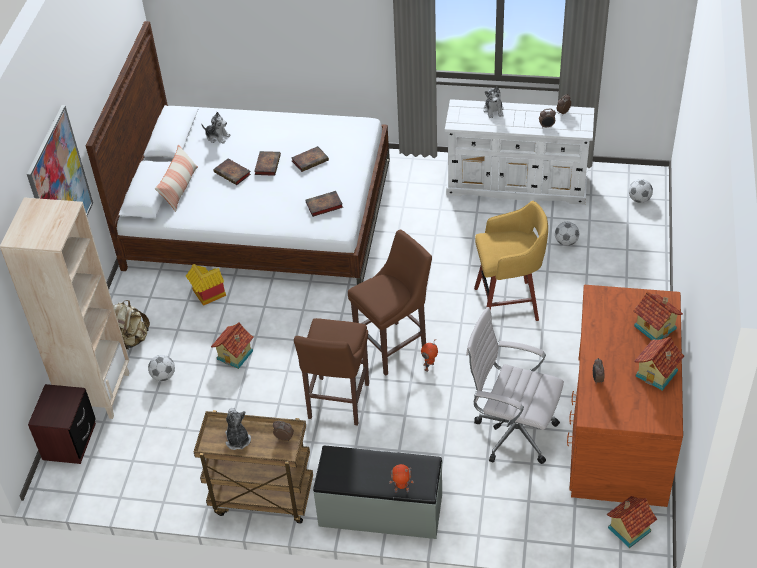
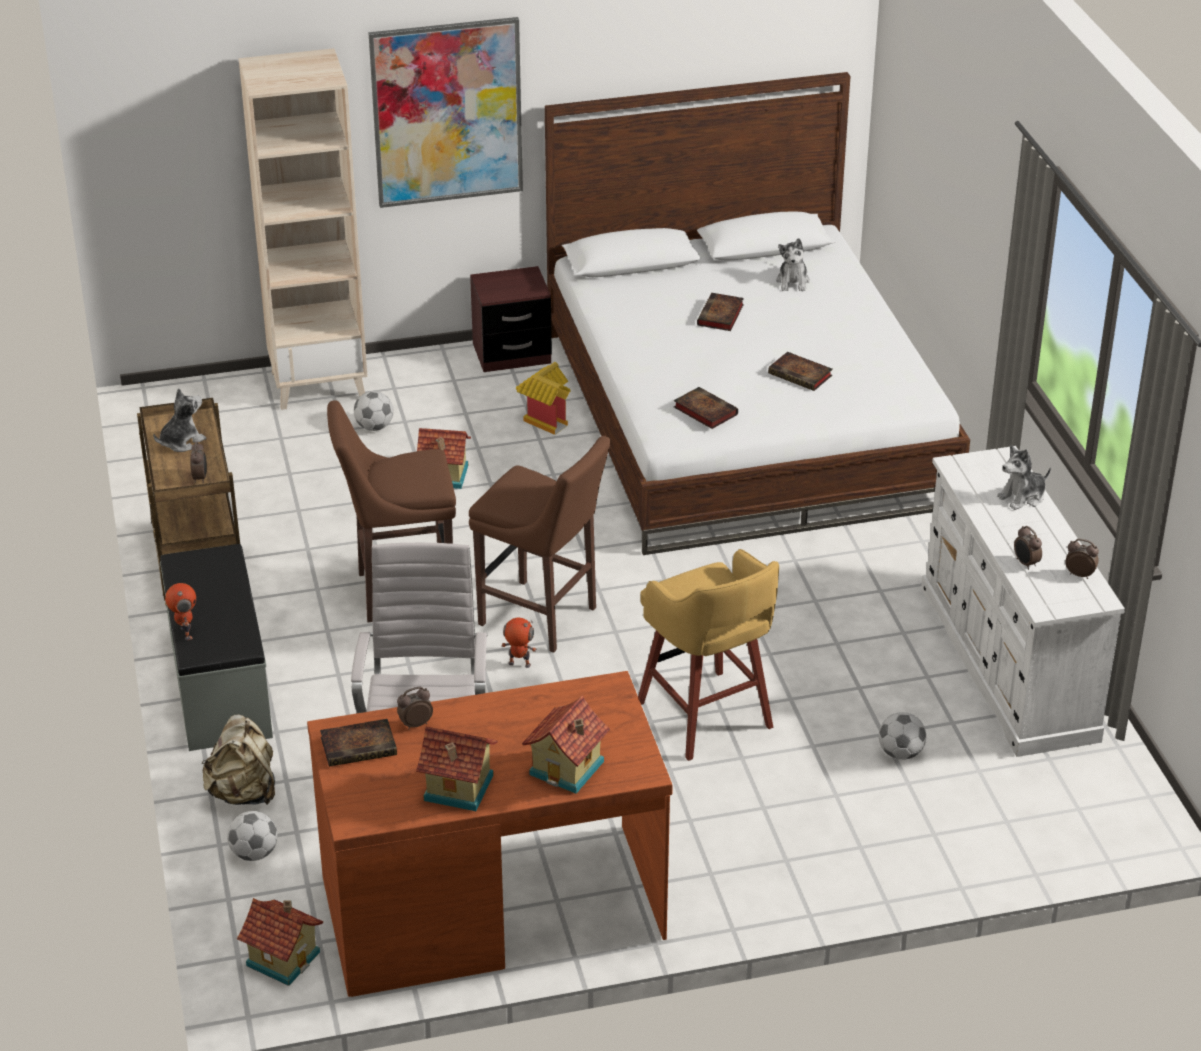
camera: 65 degrees right, 10 degrees down
brown nightstand [28,384,96,464] -> brown nightstand moved to [470,266,552,372]
beige backpack [113,300,150,349] -> beige backpack moved to [202,714,275,805]
pillow [155,144,198,212] -> none
book [254,151,281,176] -> book moved to [320,719,397,767]
football [629,179,653,203] -> football moved to [227,811,277,861]

